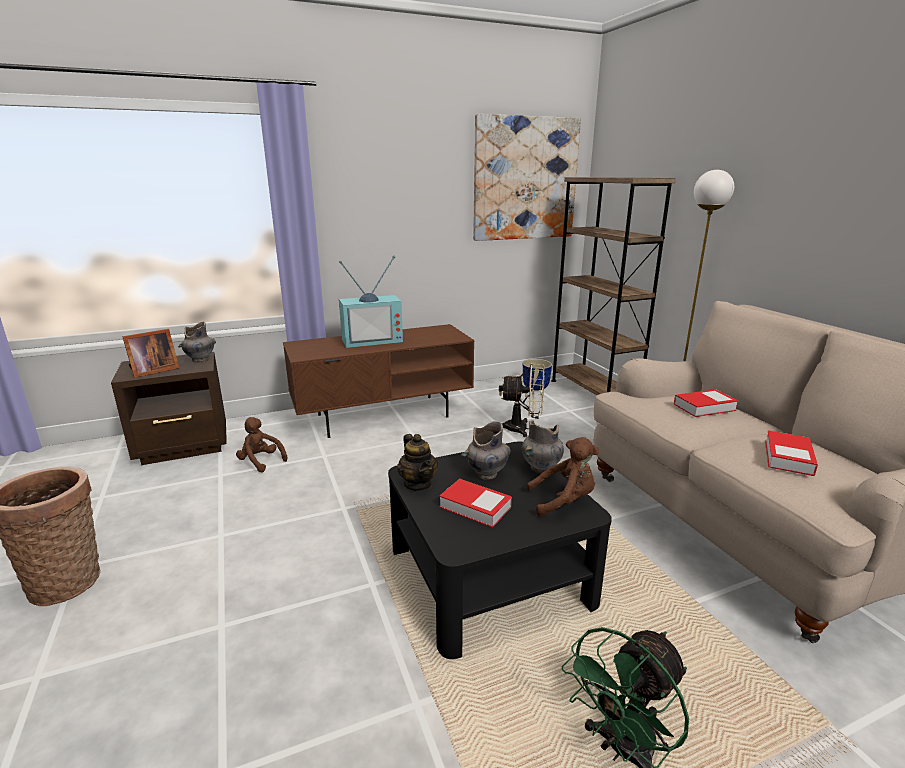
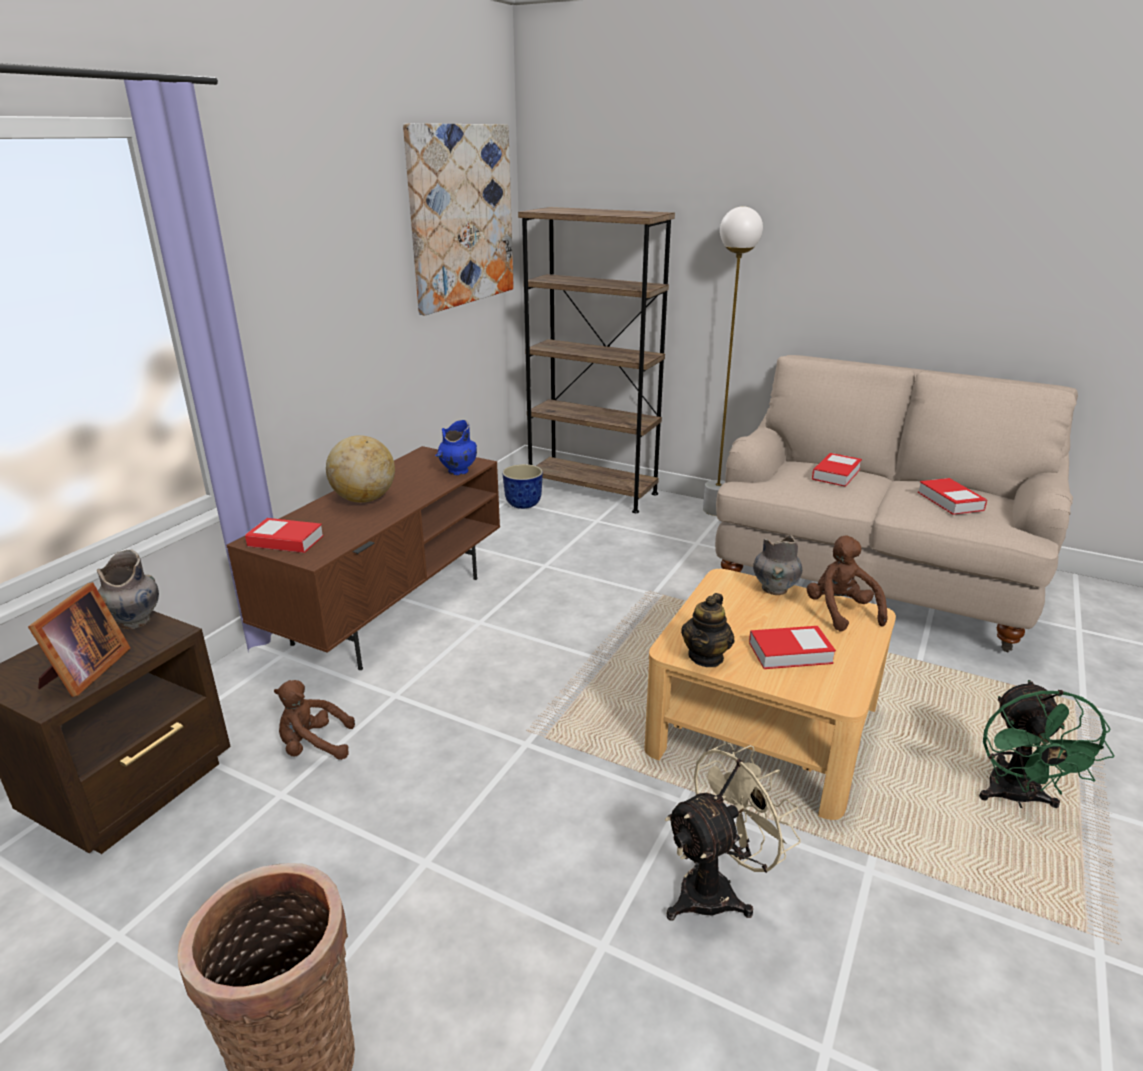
camera: 40 degrees left, 5 degrees up
television [339,255,403,348] -> globe [326,435,395,503]
black coffee table [388,441,612,659] -> beige coffee table [644,569,896,820]
teapot [397,434,438,491] -> teapot turned 90 degrees clockwise [681,593,734,667]
grey vase [461,421,511,480] -> none
beige fan [499,363,545,437] -> beige fan moved to [665,742,801,920]
brown plush toy [527,437,599,517] -> brown plush toy turned 60 degrees counterclockwise [807,536,888,632]
none -> book [245,518,324,553]
none -> blue vase [435,420,477,475]

